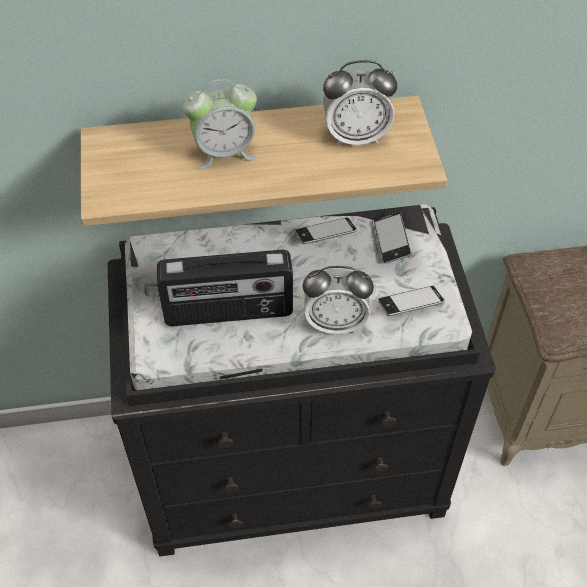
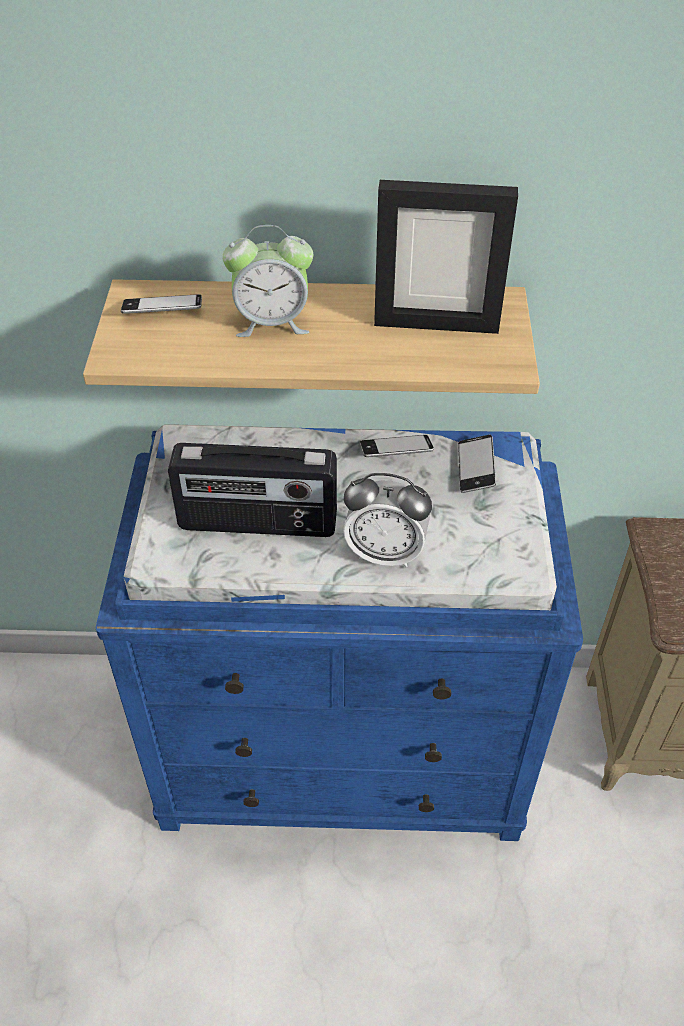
camera: 10 degrees right, 5 degrees down
black dresser [107,204,496,556] -> blue dresser [96,424,583,841]
alarm clock [323,60,397,146] -> picture frame [374,180,518,334]
phone [378,286,444,316] -> phone moved to [121,294,202,314]

